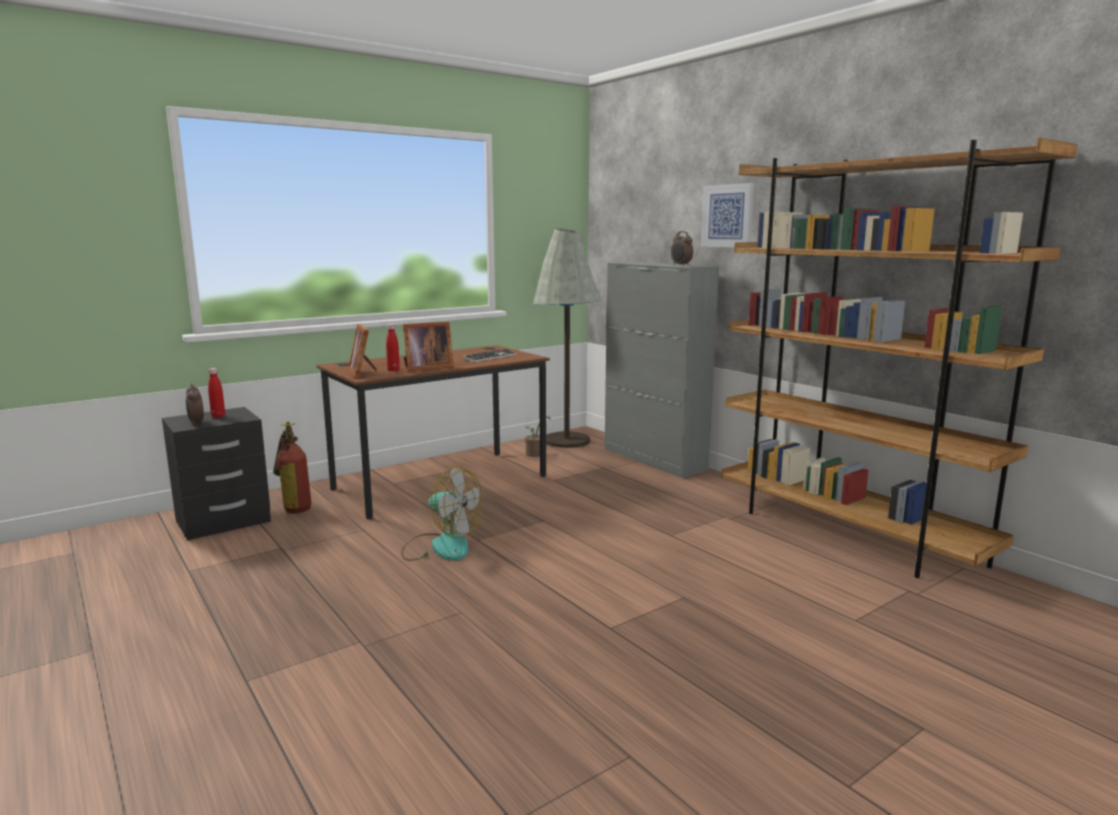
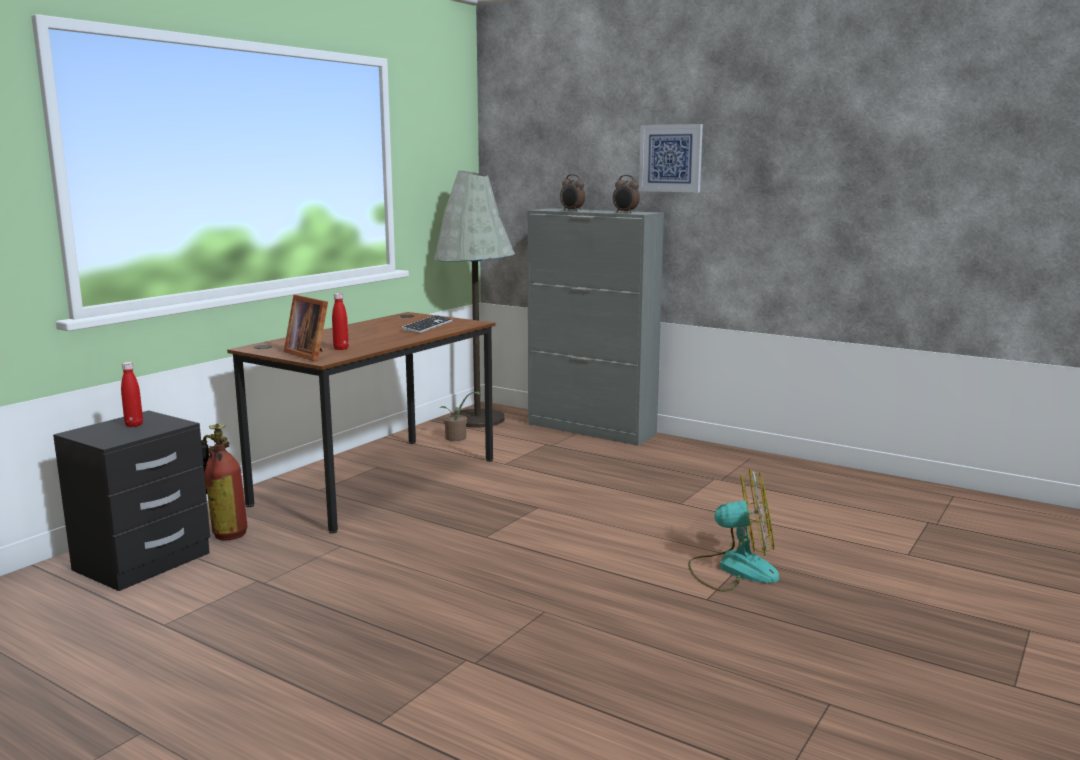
camera: 20 degrees left, 0 degrees up
alarm clock [186,383,204,425] -> alarm clock moved to [560,174,585,211]
fan [401,466,483,561] -> fan moved to [688,468,779,592]
picture frame [403,322,454,371] -> none
brown bookcase [721,138,1078,578] -> none

